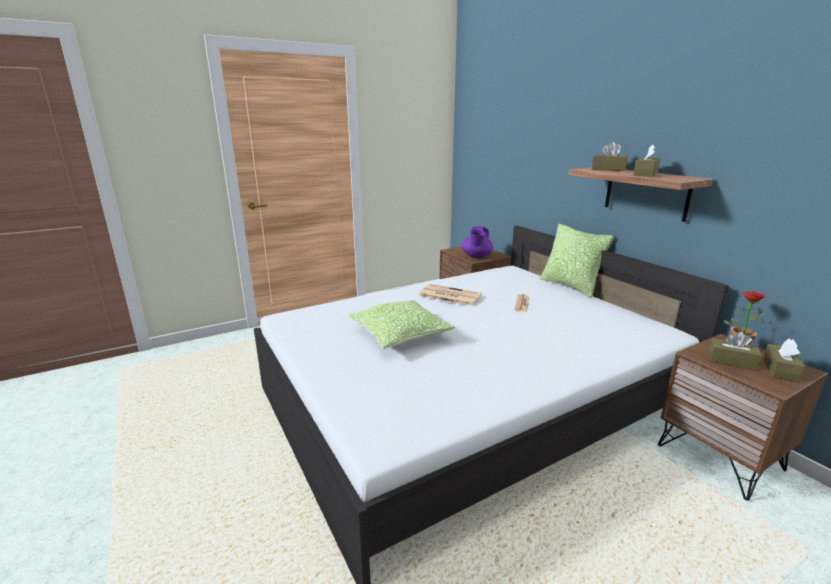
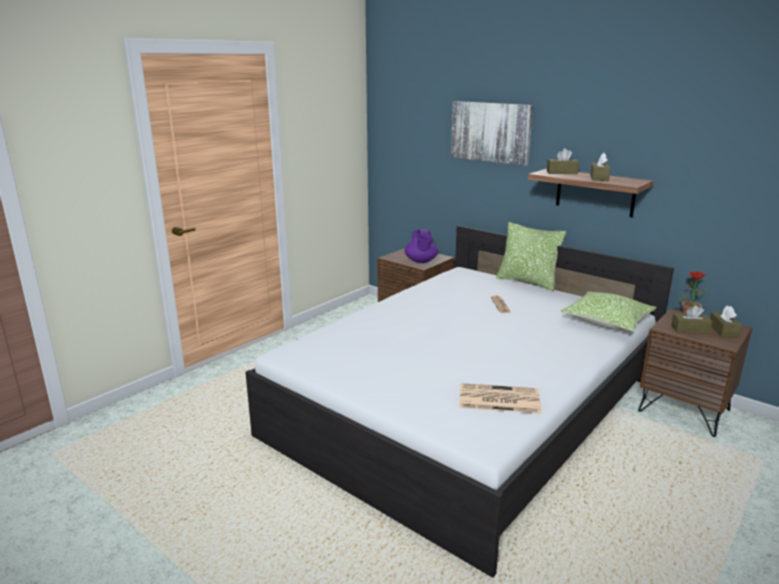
camera: 20 degrees left, 0 degrees up
pillow [348,300,455,349] -> pillow moved to [560,291,657,331]
newspaper [418,284,482,306] -> newspaper moved to [459,383,541,414]
none -> picture [451,101,533,166]

